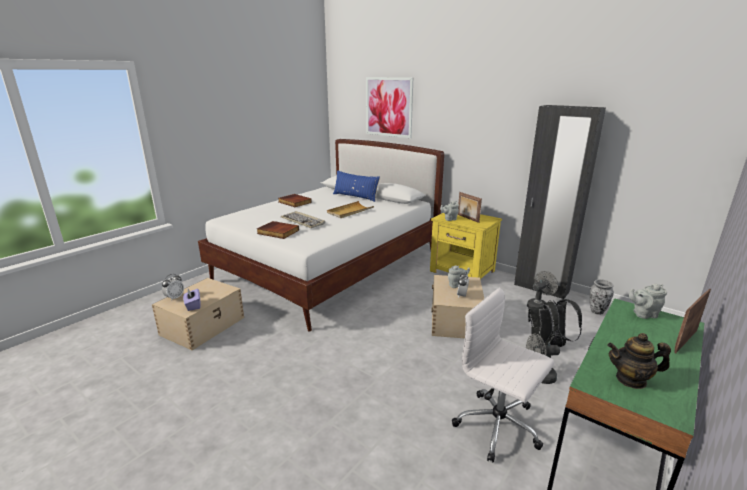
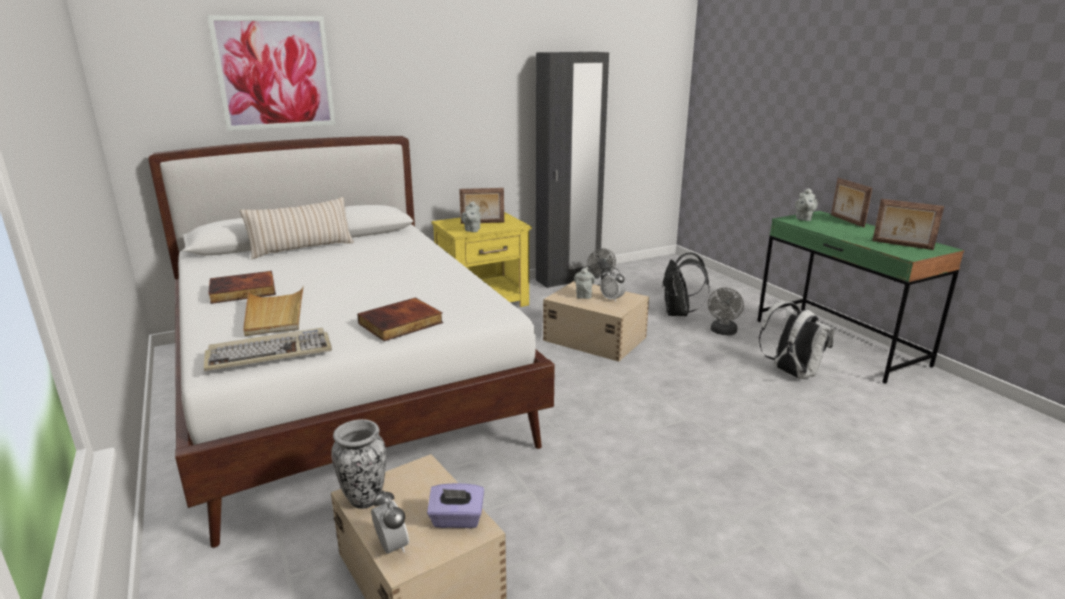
camera: 65 degrees left, 0 degrees up
keyboard [281,211,325,228] -> keyboard moved to [204,328,332,371]
beige tray [327,201,374,218] -> beige tray moved to [243,286,304,336]
blue pillow [333,170,380,202] -> beige pillow [240,197,354,259]
white office chair [452,288,554,462] -> white backpack [759,301,834,379]
vase [590,279,614,315] -> vase moved to [331,419,386,509]
teapot [607,333,671,389] -> picture frame [872,199,944,250]

